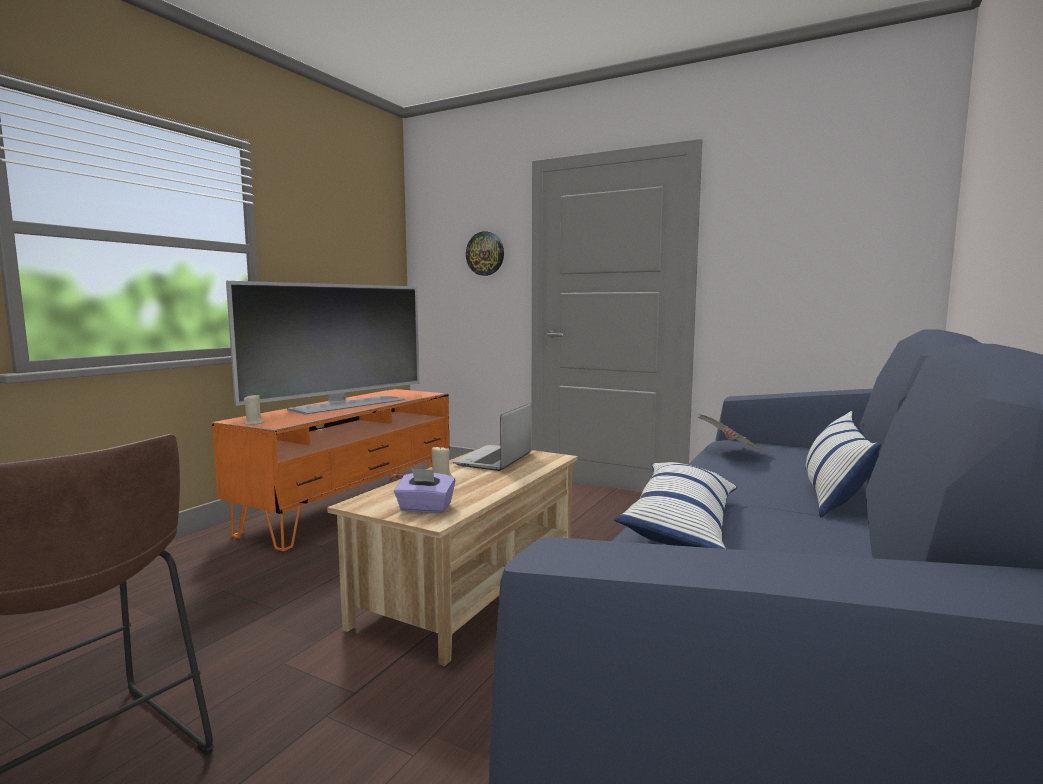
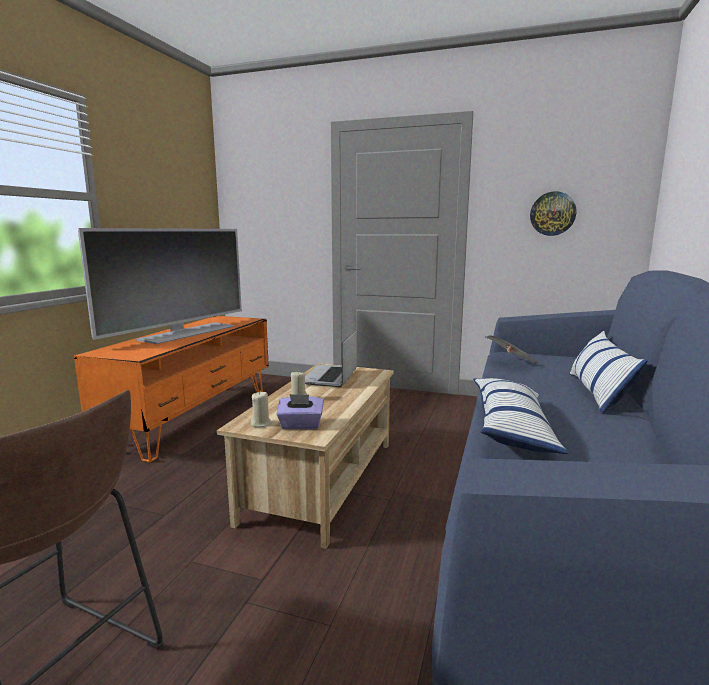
camera: 10 degrees left, 5 degrees up
beige candle [244,395,264,425] -> beige candle moved to [251,391,272,427]
wall clock [466,231,504,276] -> wall clock moved to [530,191,576,236]

